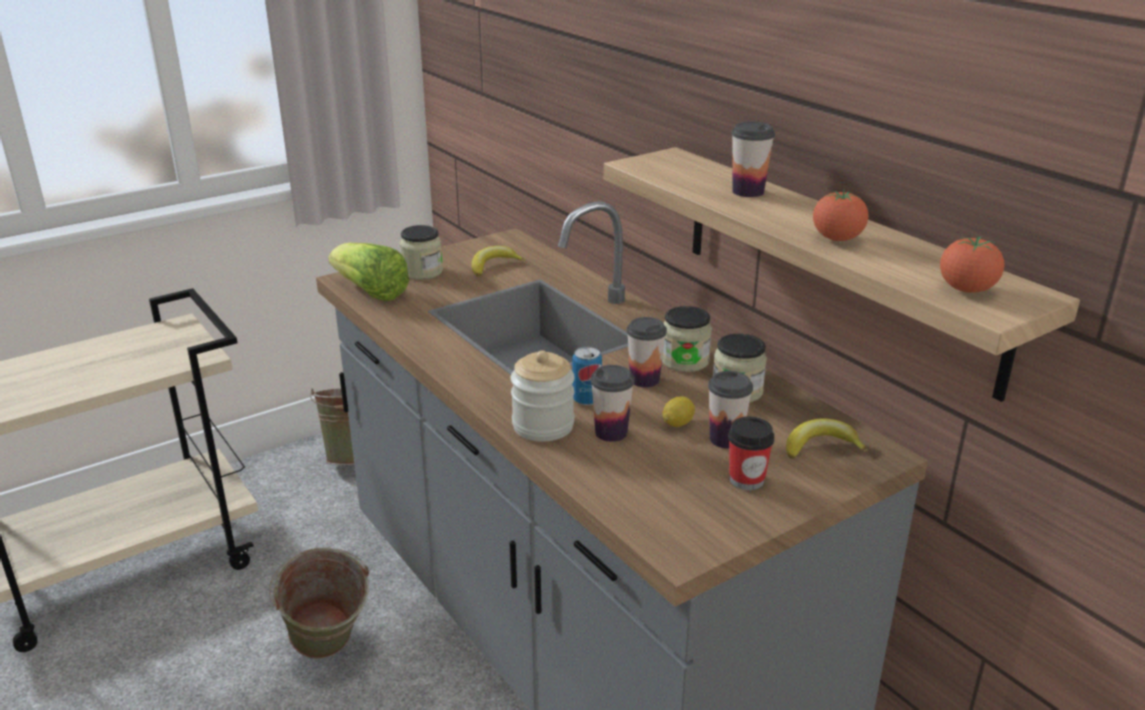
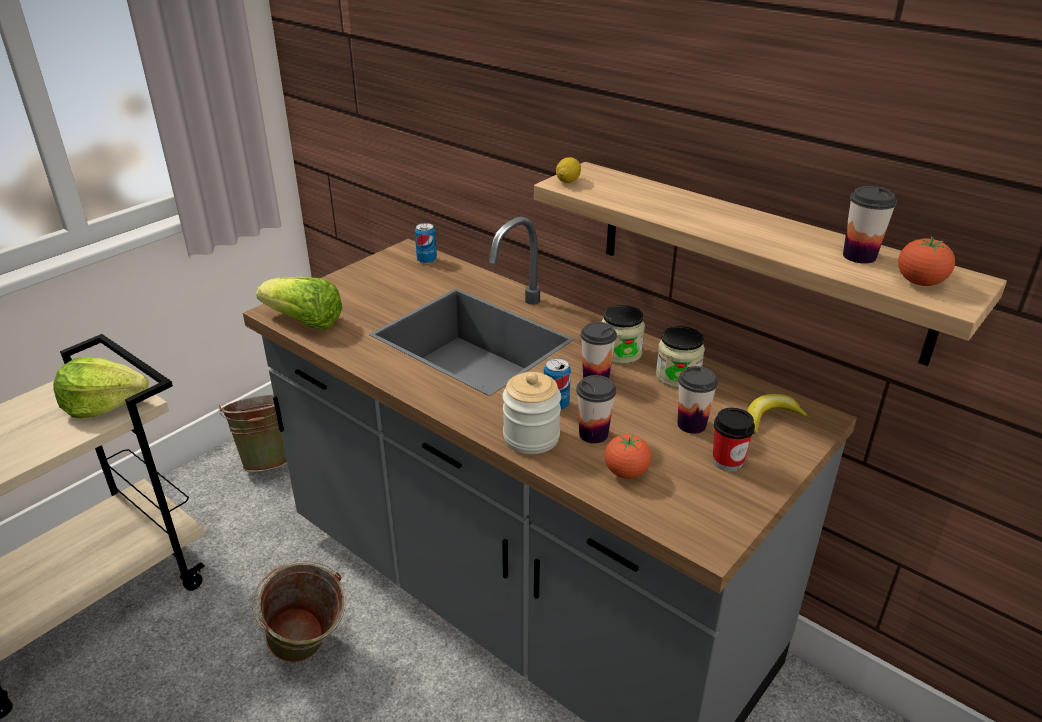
camera: 15 degrees left, 5 degrees up
jar [399,225,443,280] -> none
banana [471,246,525,276] -> none
lemon [663,396,695,427] -> lemon moved to [556,157,581,183]
cup [731,121,775,197] -> cup moved to [843,186,897,264]
tomato [813,189,868,241] -> tomato moved to [604,434,652,479]
none -> lettuce [53,357,149,418]
none -> can [415,223,437,264]

